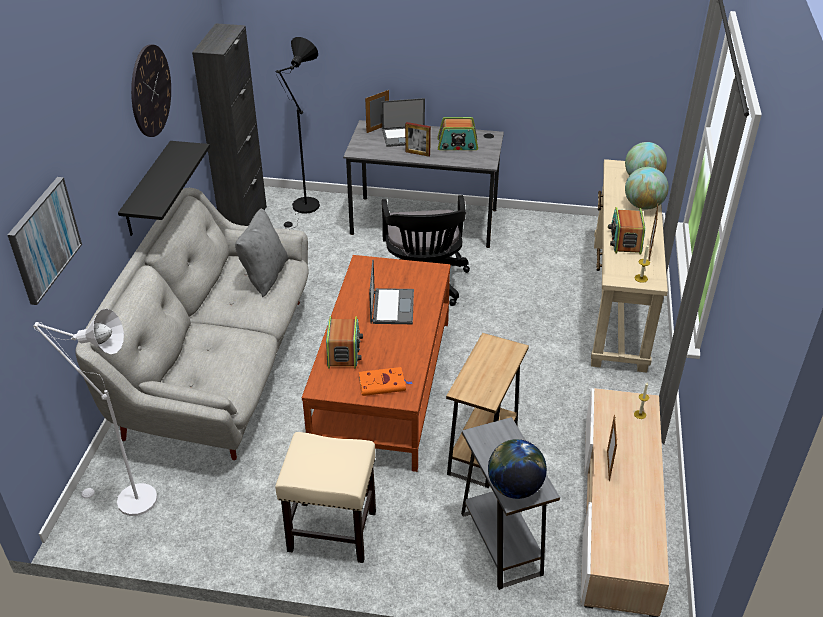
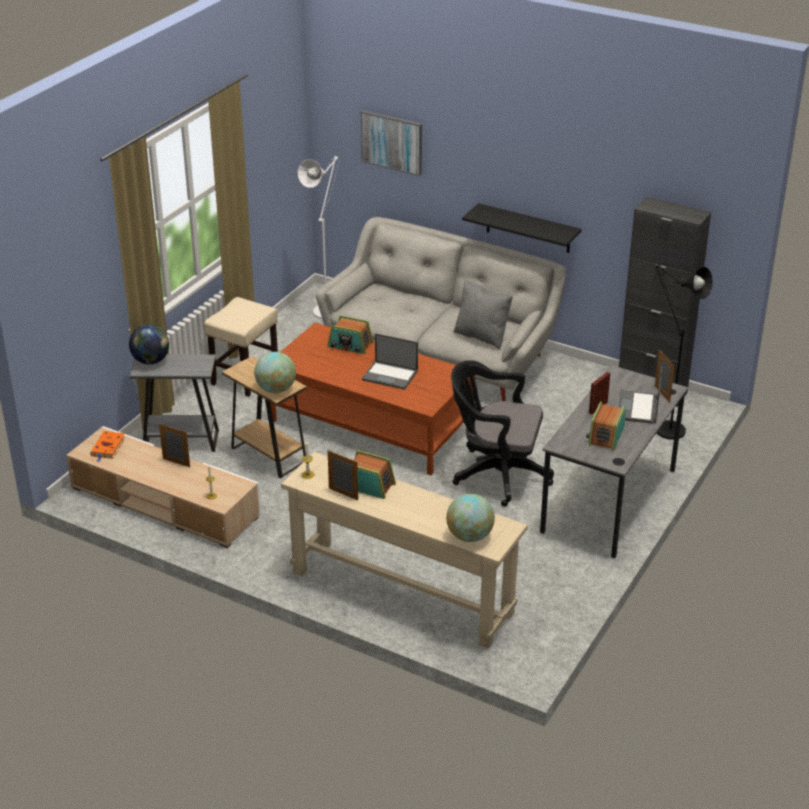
camera: 110 degrees right, 5 degrees down
wall clock [131,44,171,137] -> none
orange book [359,367,413,396] -> orange book moved to [90,431,125,462]
globe [625,167,669,210] -> globe moved to [254,352,296,393]

